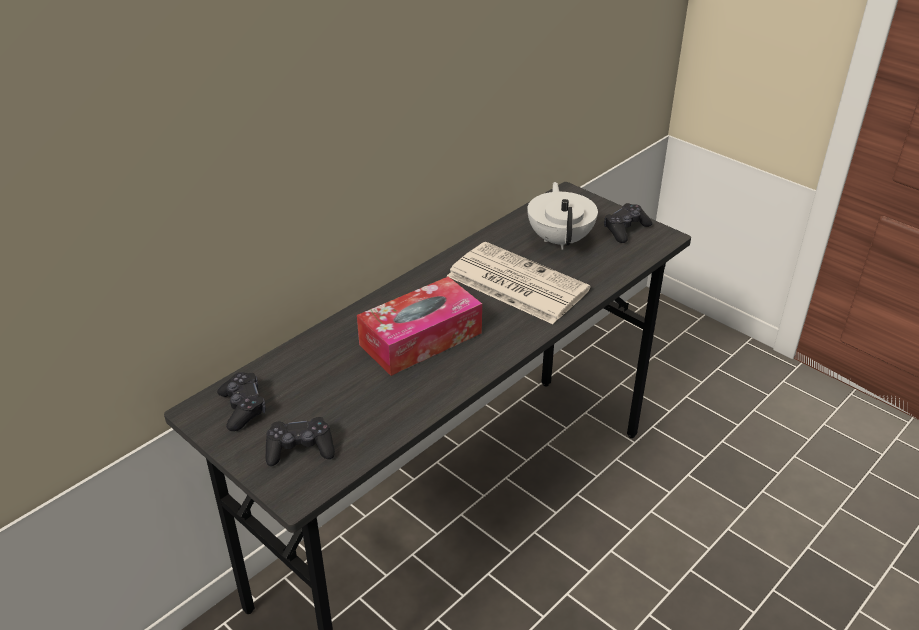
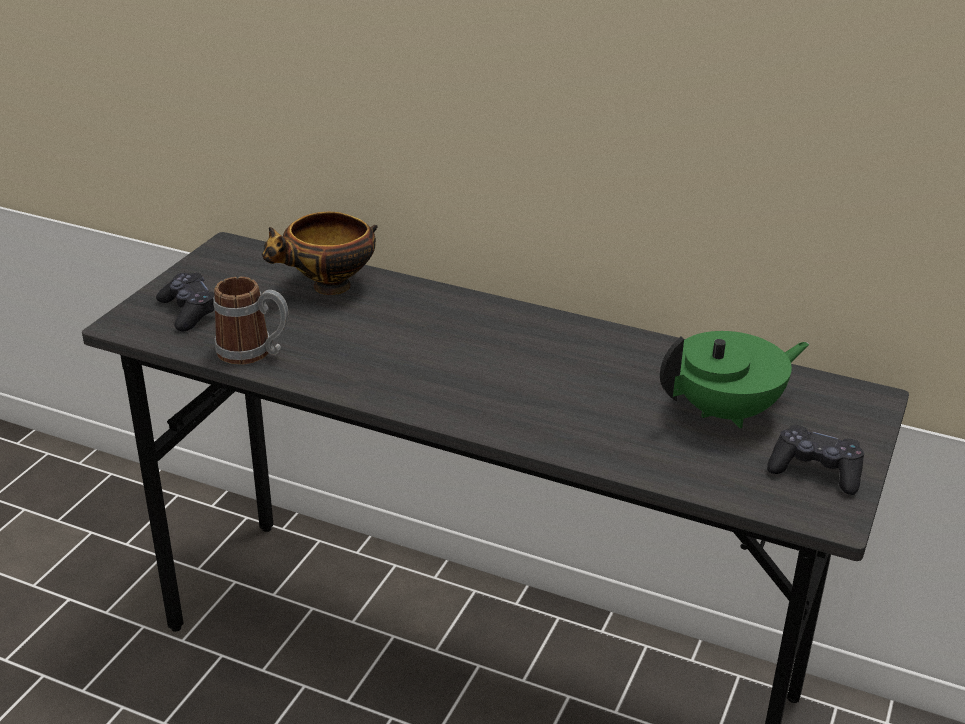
camera: 70 degrees right, 5 degrees down
black game controller [217,372,266,431] -> none
tissue box [357,277,482,376] -> none
newspaper [447,242,591,324] -> none
white teapot [527,182,598,249] -> green teapot [660,331,809,428]
none -> mug [213,277,289,365]
none -> bowl [262,212,378,295]

